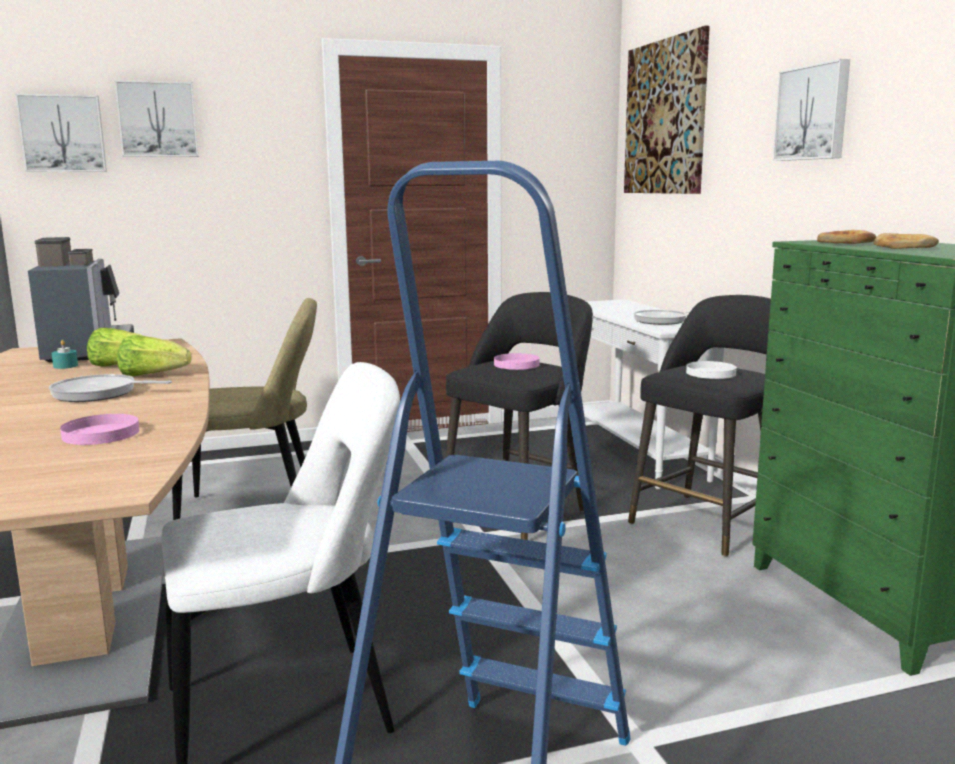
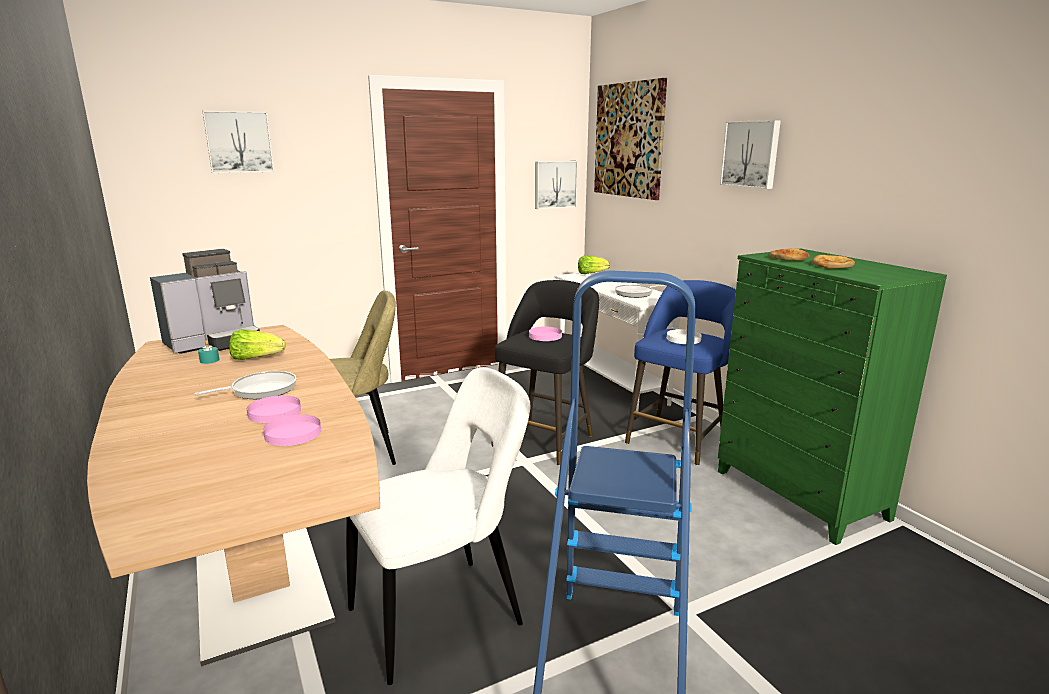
camera: 10 degrees left, 5 degrees up
picture [15,94,107,172] -> picture moved to [535,161,578,209]
coffee machine [28,237,134,362] -> coffee machine turned 75 degrees clockwise [150,249,260,354]
frying pan [49,374,172,402] -> frying pan turned 150 degrees clockwise [195,371,296,399]
lettuce [117,335,192,376] -> lettuce moved to [578,255,610,274]
black stool [628,295,771,557] -> blue stool [625,280,736,466]
none -> pink plate [247,395,301,423]

